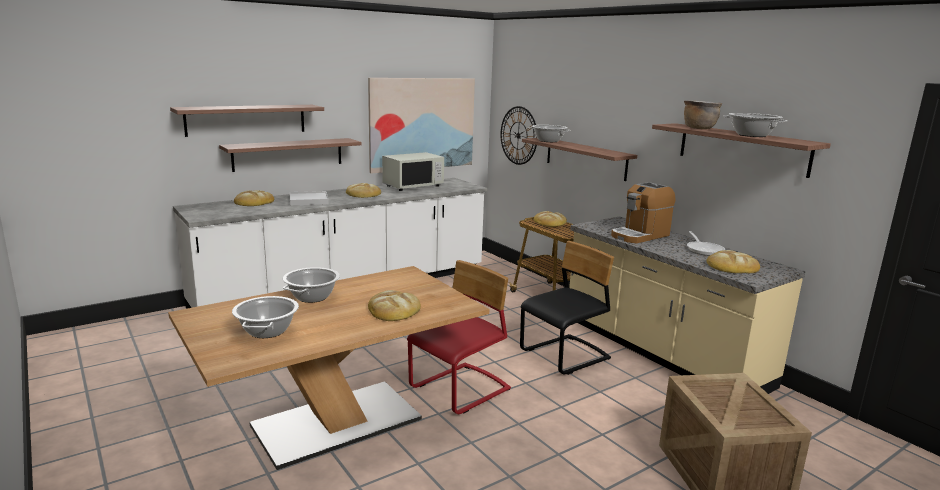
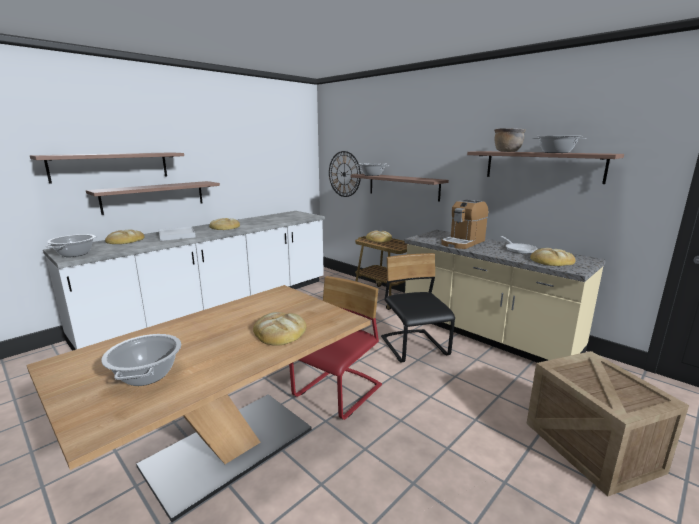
camera: 10 degrees left, 0 degrees up
cooking pot [283,267,340,303] -> cooking pot moved to [45,234,97,257]
picture [368,78,475,174] -> none
white microwave [382,152,444,191] -> none
black chair [520,241,614,375] -> black chair turned 60 degrees counterclockwise [381,253,455,363]

